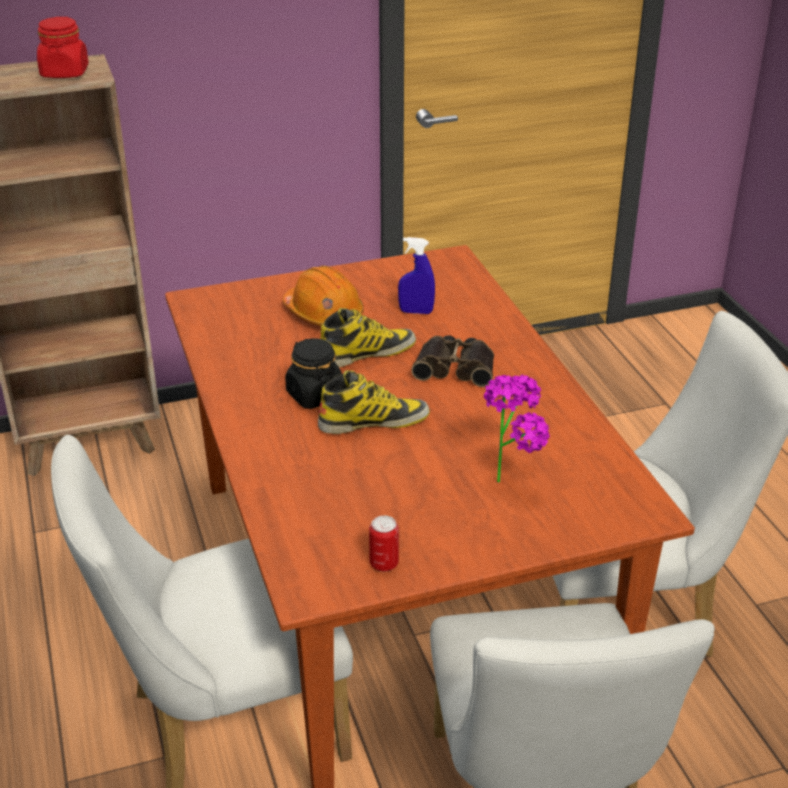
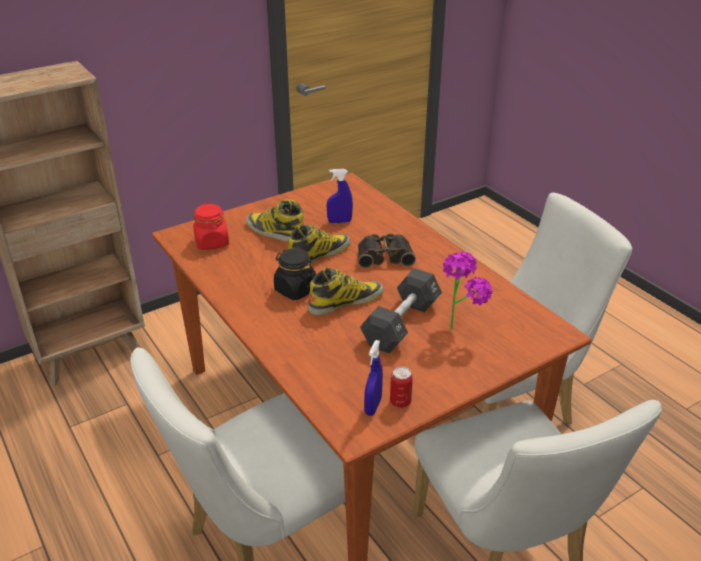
camera: 15 degrees left, 0 degrees up
red jar [37,17,89,78] -> red jar moved to [193,203,229,250]
orange hard hat [283,266,364,326] -> boot [246,199,304,242]
none -> black dumbbell [360,268,442,353]
none -> blue spray bottle [364,340,383,416]

